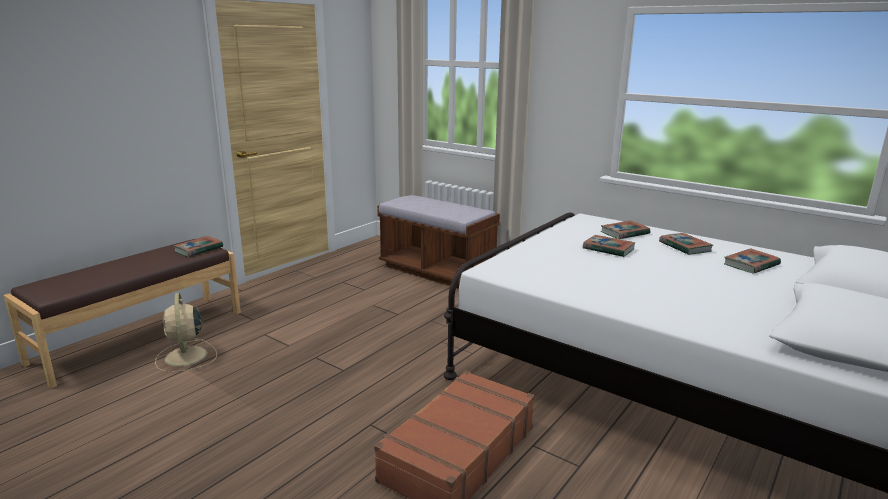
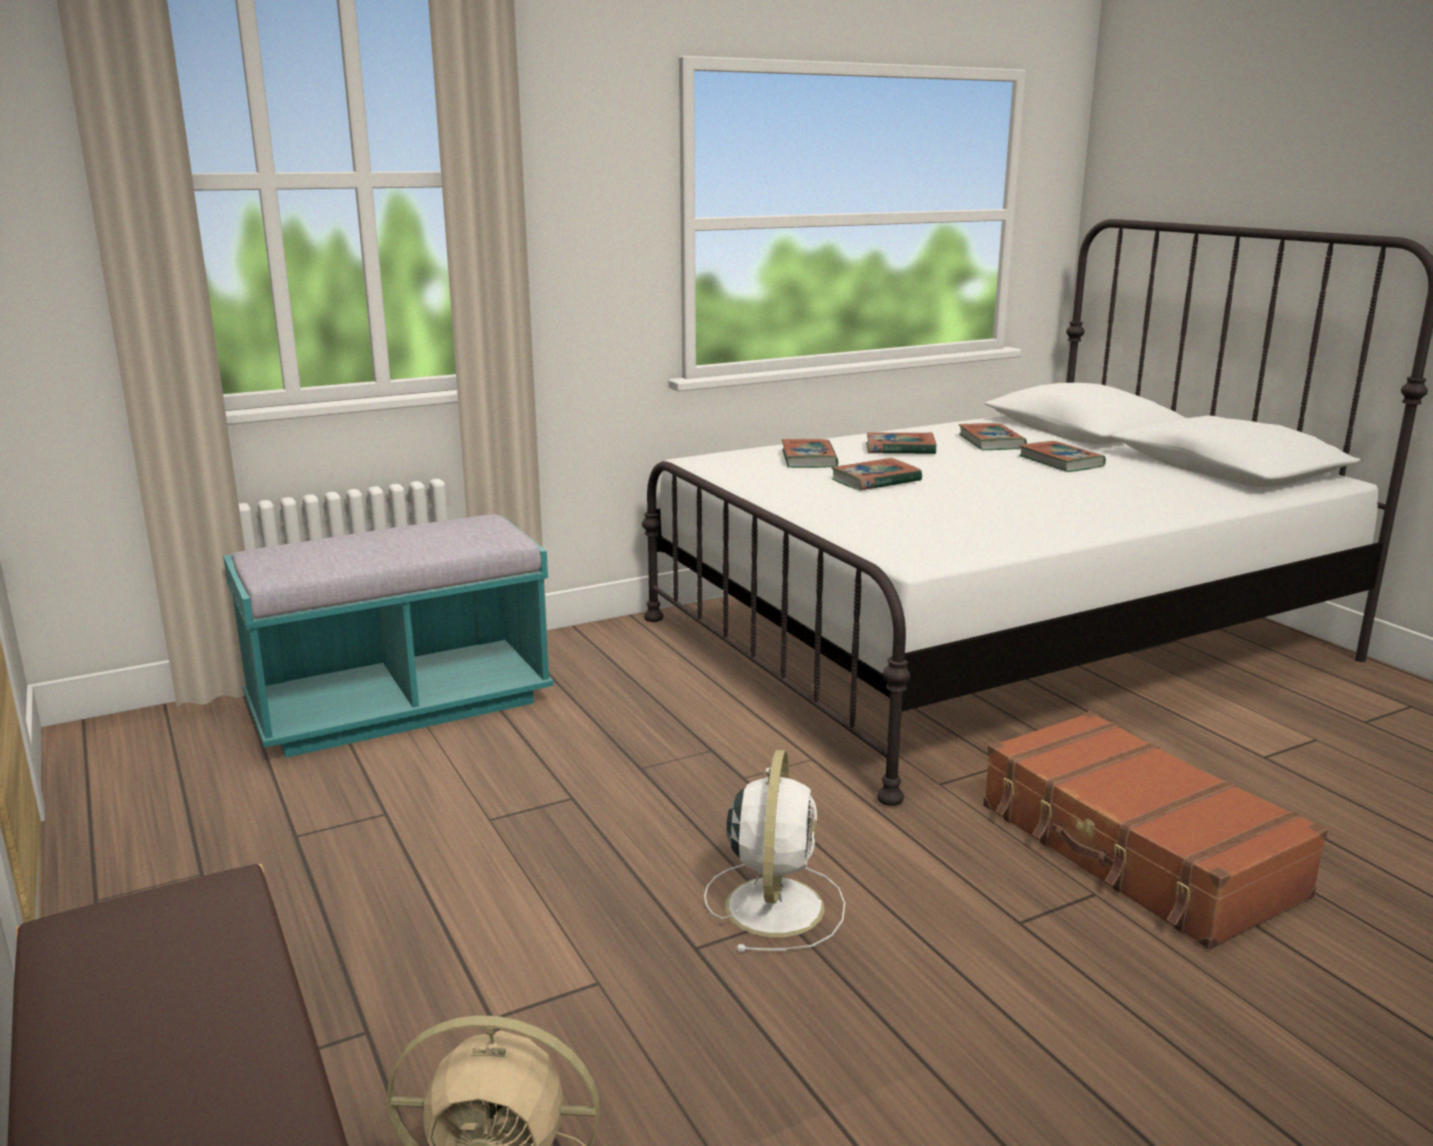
camera: 65 degrees left, 0 degrees up
book [173,236,223,257] -> book moved to [1019,441,1106,472]
brown bench [377,195,500,289] -> turquoise bench [223,514,554,758]
none -> white fan [704,750,845,952]

